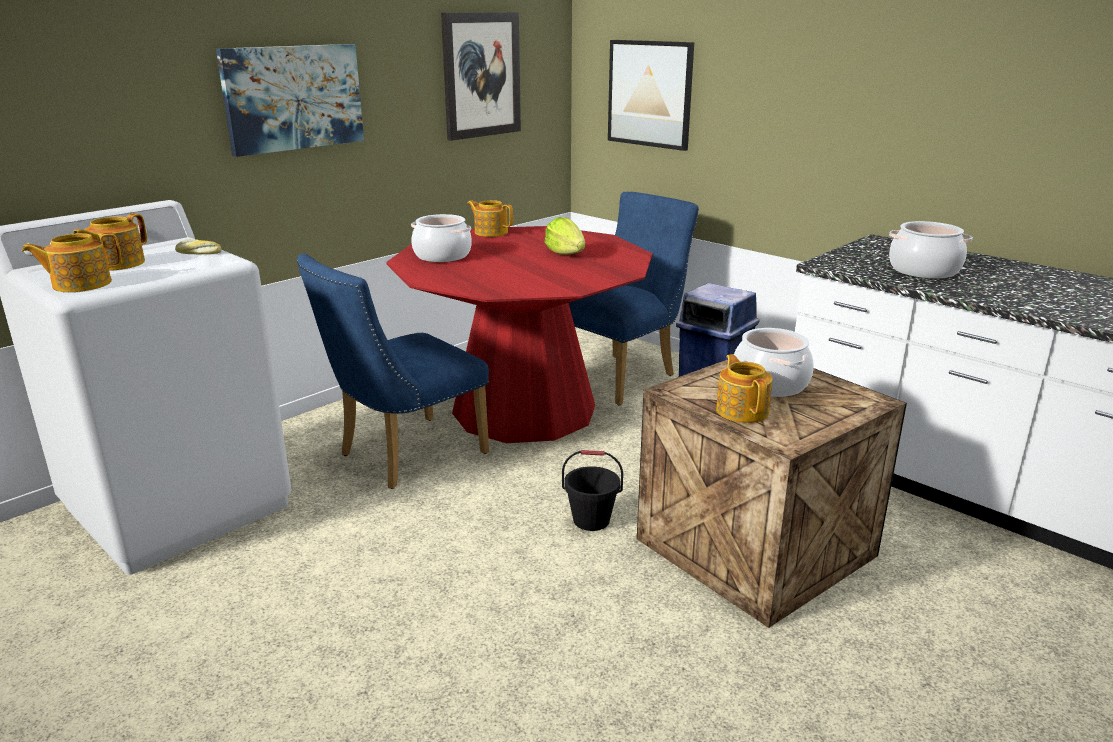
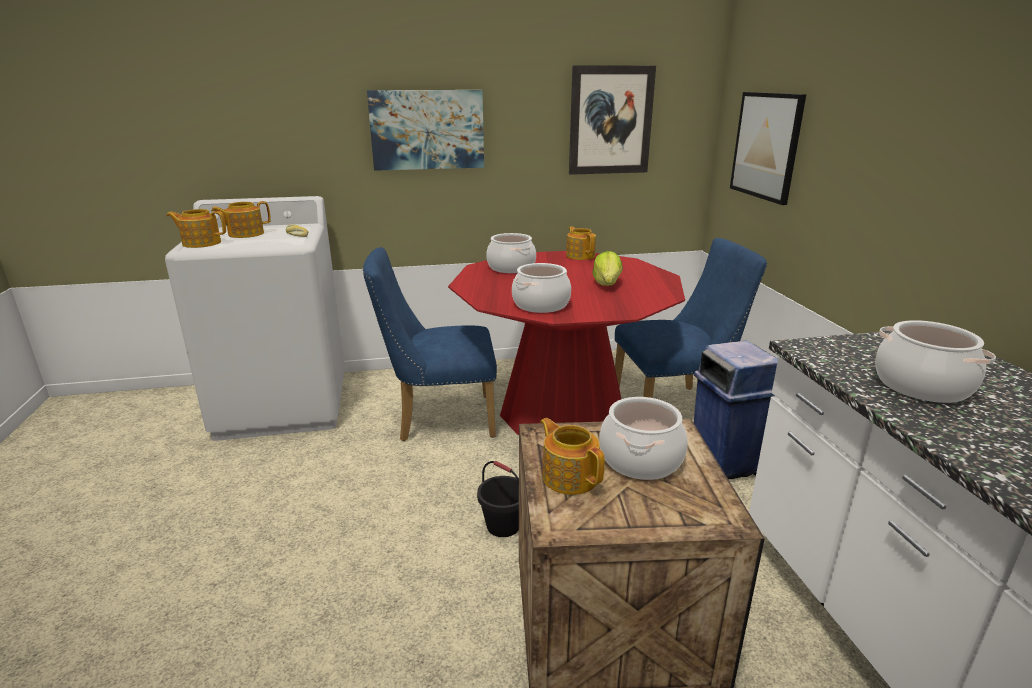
camera: 35 degrees right, 0 degrees up
teapot [716,354,773,423] -> teapot turned 60 degrees counterclockwise [540,418,605,495]
none -> cooking pot [512,263,571,313]

